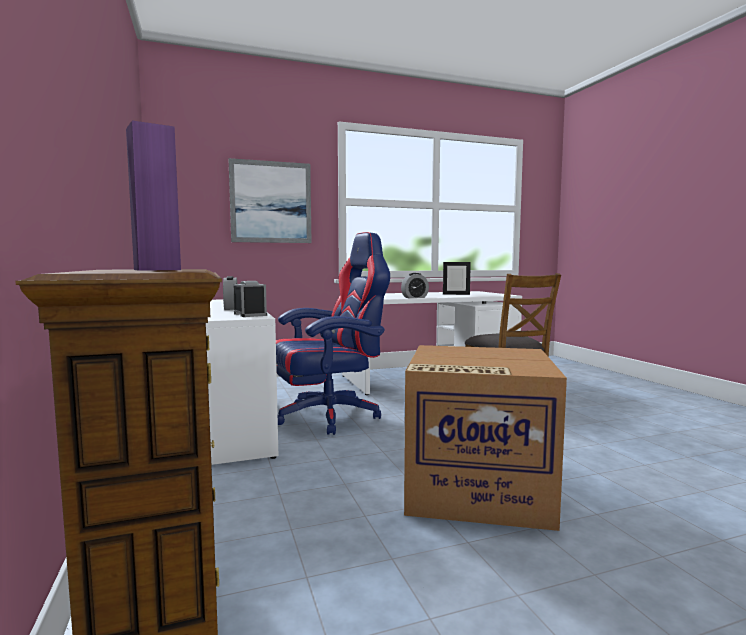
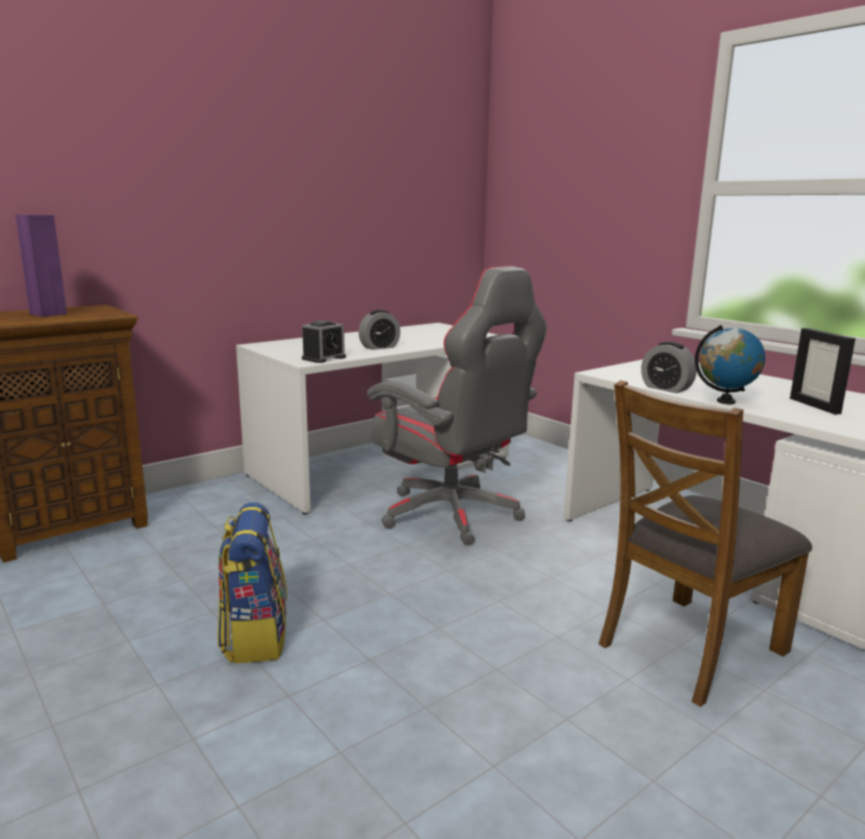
camera: 70 degrees right, 10 degrees up
picture [228,158,312,243] -> none
blue office chair [276,232,390,435] -> grey office chair [367,266,547,545]
cardboard box [404,345,567,531] -> backpack [218,502,287,663]
none -> globe [695,325,765,404]

